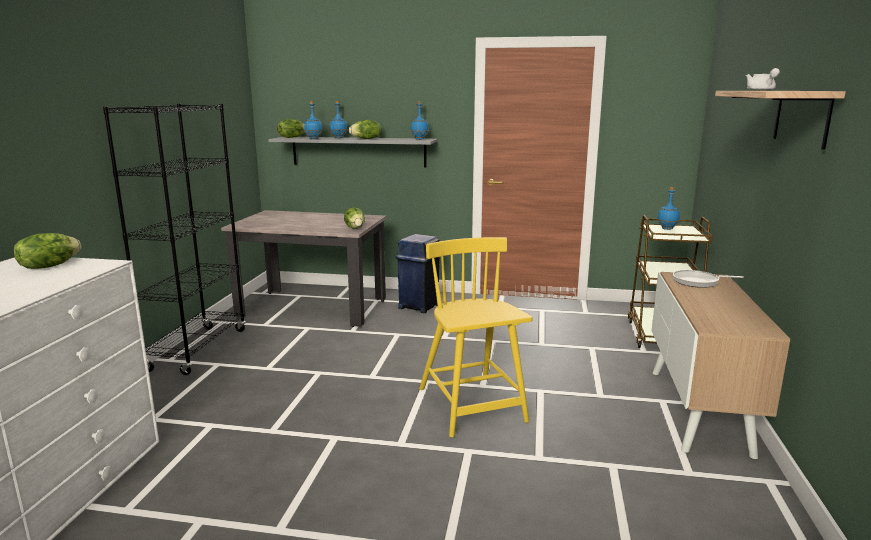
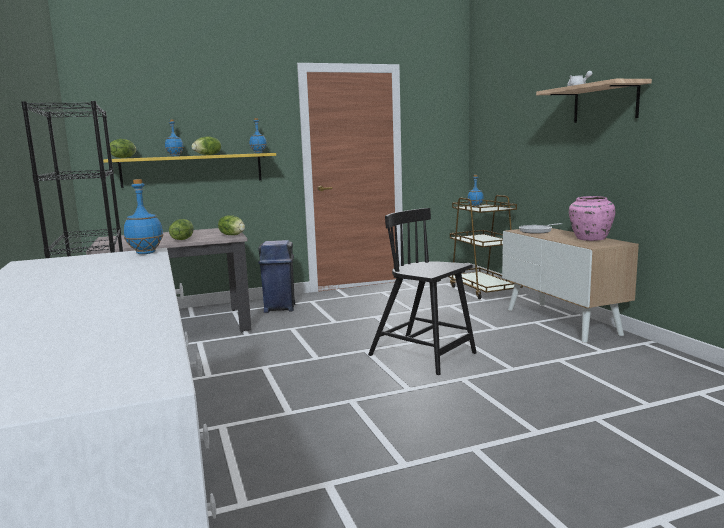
camera: 30 degrees left, 5 degrees down
lettuce [14,233,81,269] -> lettuce moved to [169,219,194,240]
grey shelf [268,137,437,168] -> yellow shelf [103,153,276,188]
blue bottle [304,101,322,139] -> blue bottle moved to [124,179,164,254]
yellow chair [419,237,533,437] -> black chair [368,208,477,375]
none -> pink vase [569,196,615,241]

